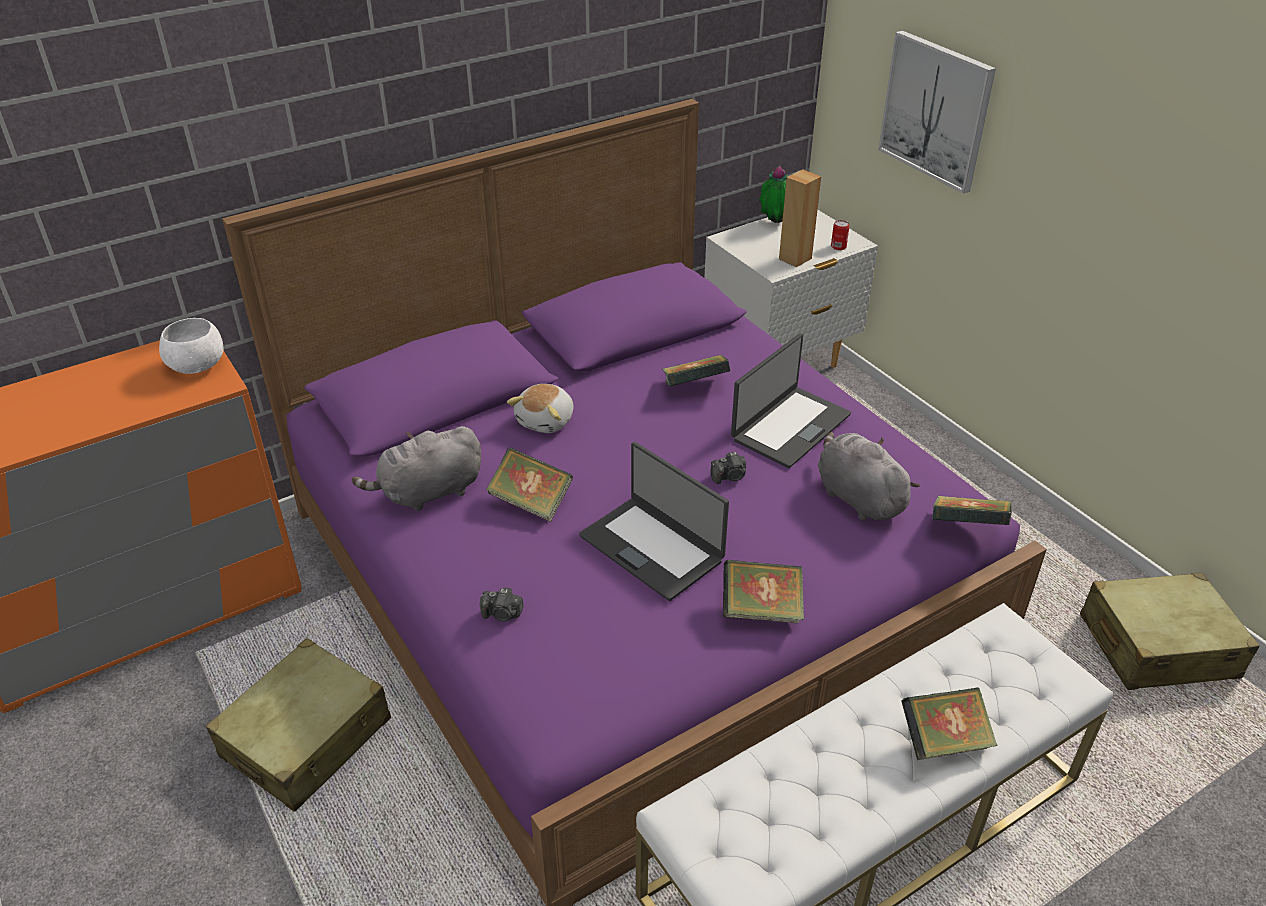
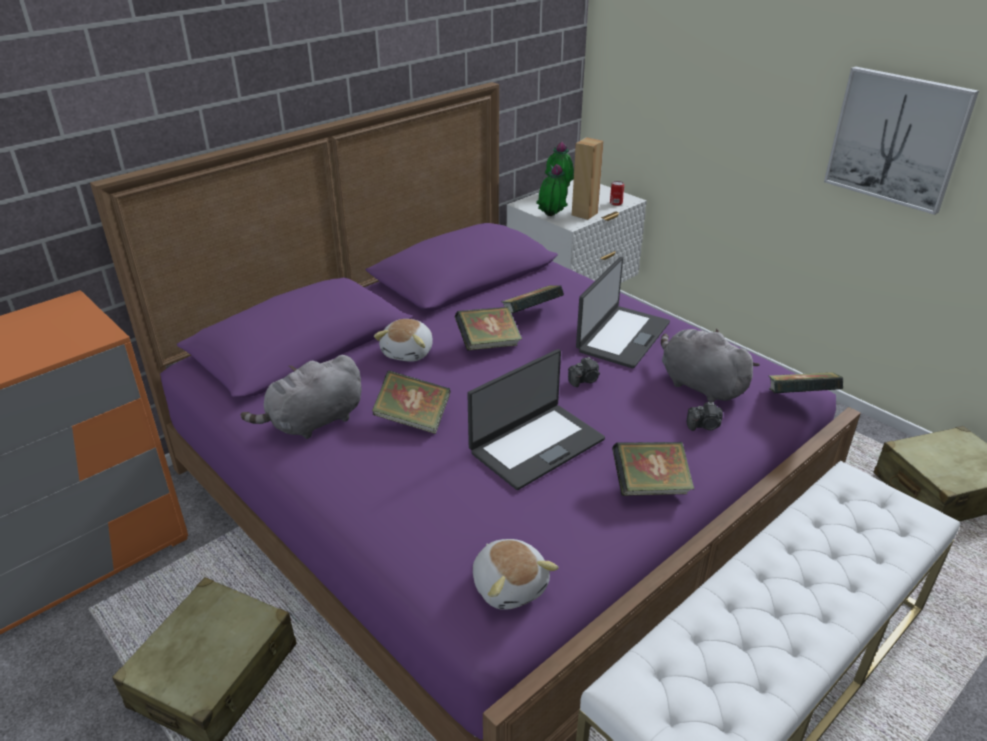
camera: 10 degrees left, 5 degrees down
white bowl [159,318,223,374] -> none
camera [480,587,524,622] -> camera moved to [687,402,723,431]
laptop [579,442,729,601] -> laptop turned 75 degrees counterclockwise [467,349,605,490]
picture [878,31,996,194] -> picture moved to [824,66,979,215]
book [901,687,997,760] -> book moved to [455,307,522,351]
none -> plush toy [473,539,558,610]
none -> potted plant [536,164,568,216]

